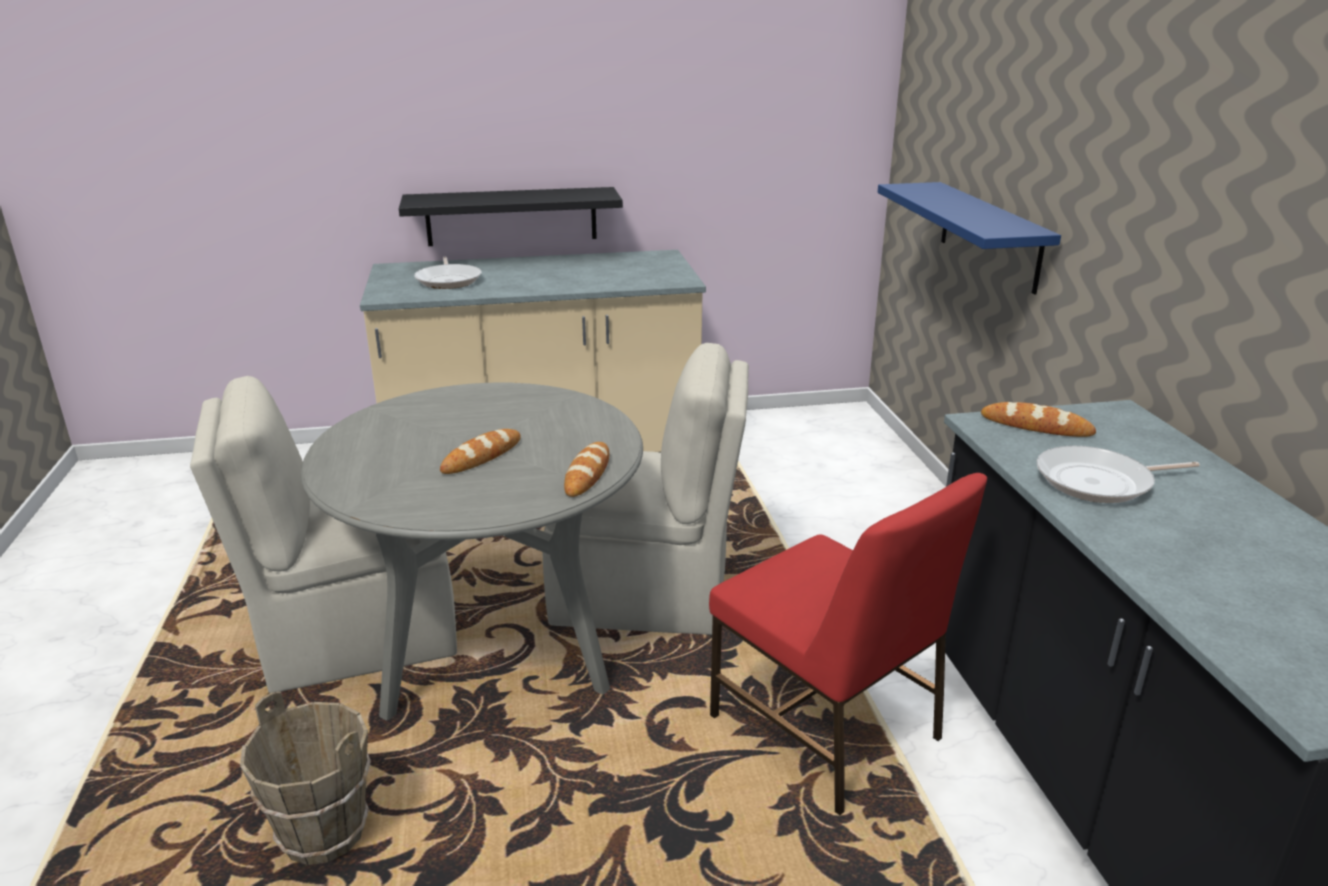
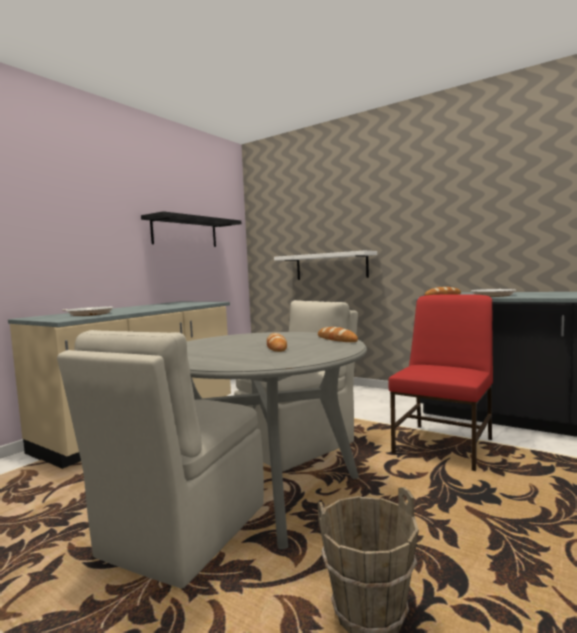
camera: 45 degrees left, 20 degrees down
black shelf [399,187,623,246] -> black shelf moved to [141,211,241,247]
red chair [709,473,987,815] -> red chair turned 60 degrees counterclockwise [388,294,493,471]
blue shelf [878,182,1061,295] -> white shelf [274,251,377,280]

